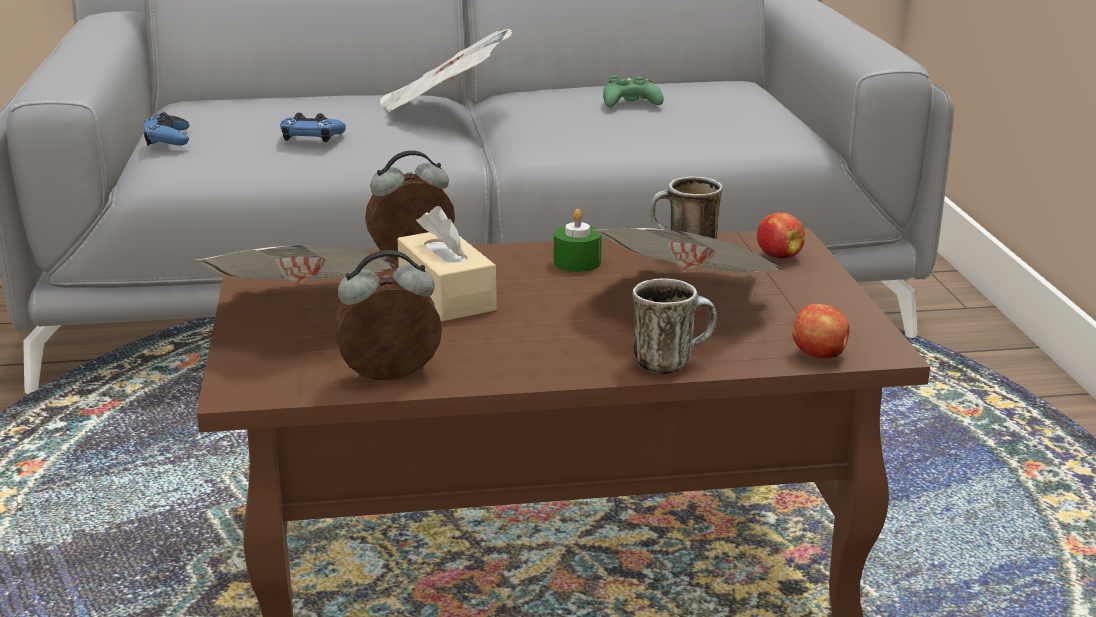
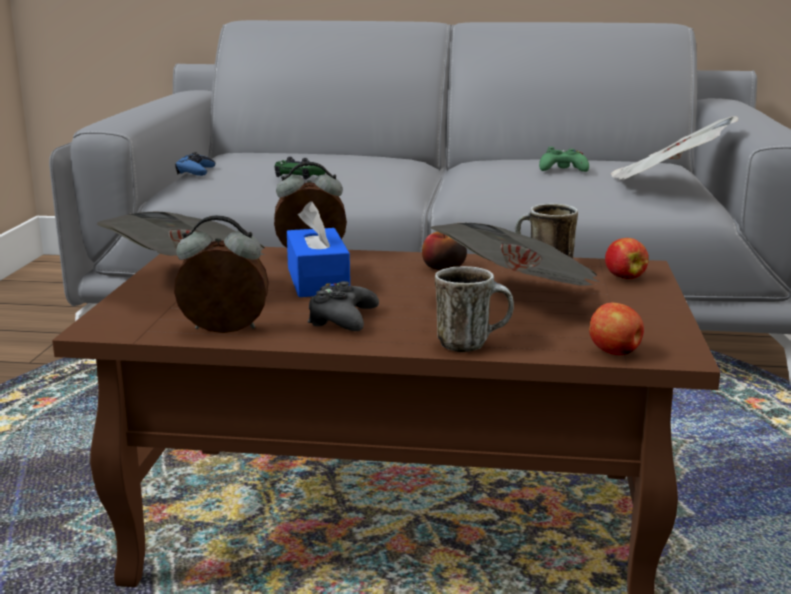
camera: 15 degrees right, 5 degrees down
blue game controller [280,112,346,142] -> green game controller [275,157,326,180]
newspaper [379,29,512,112] -> newspaper moved to [611,116,738,180]
beige tissue box [397,206,497,321] -> blue tissue box [287,201,350,297]
green candle [554,209,602,272] -> apple [422,232,467,270]
none -> black game controller [307,281,379,331]

